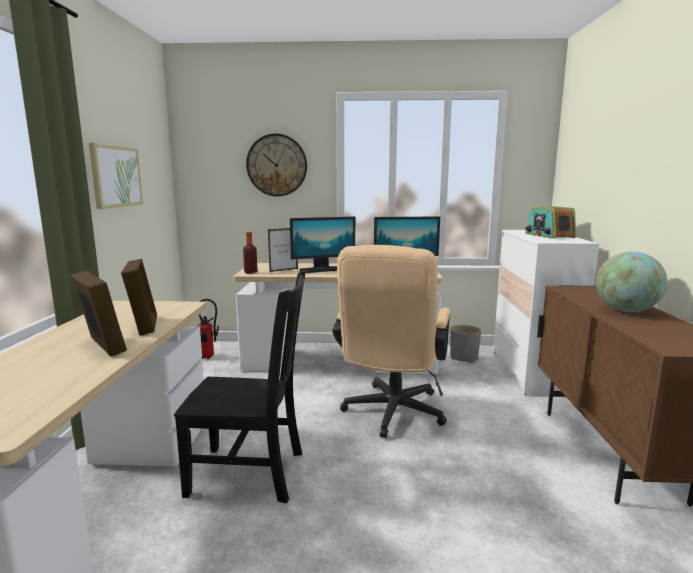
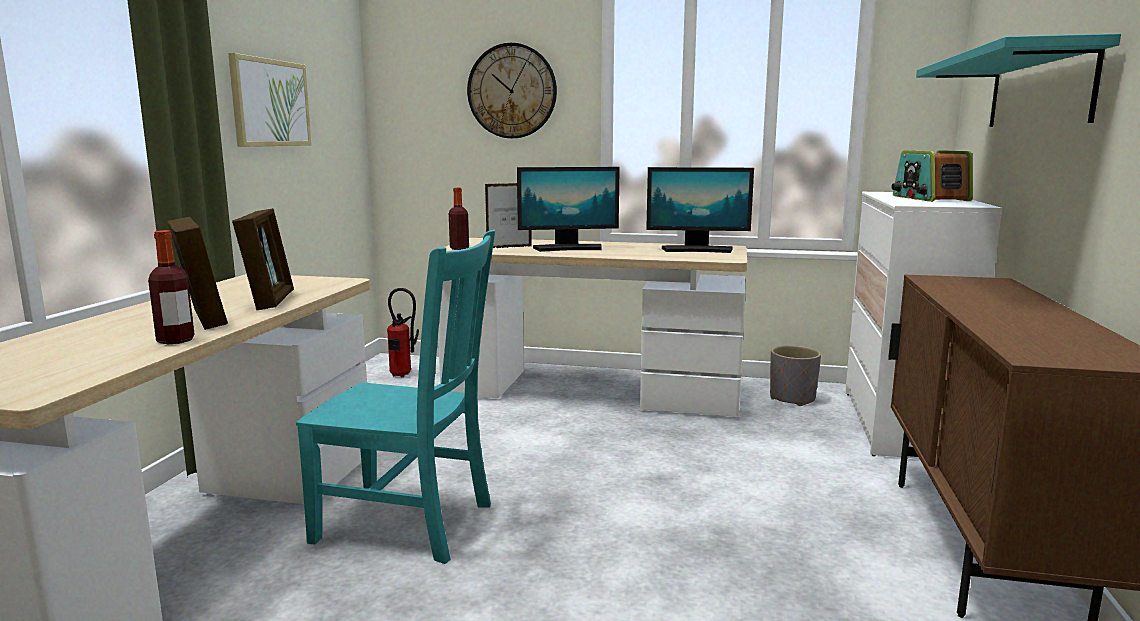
camera: 10 degrees right, 0 degrees up
black chair [174,270,306,503] -> turquoise chair [296,230,495,564]
beige office chair [333,245,450,438] -> none
globe [596,252,667,312] -> none
none -> bottle [148,230,195,344]
none -> turquoise shelf [916,33,1121,127]

